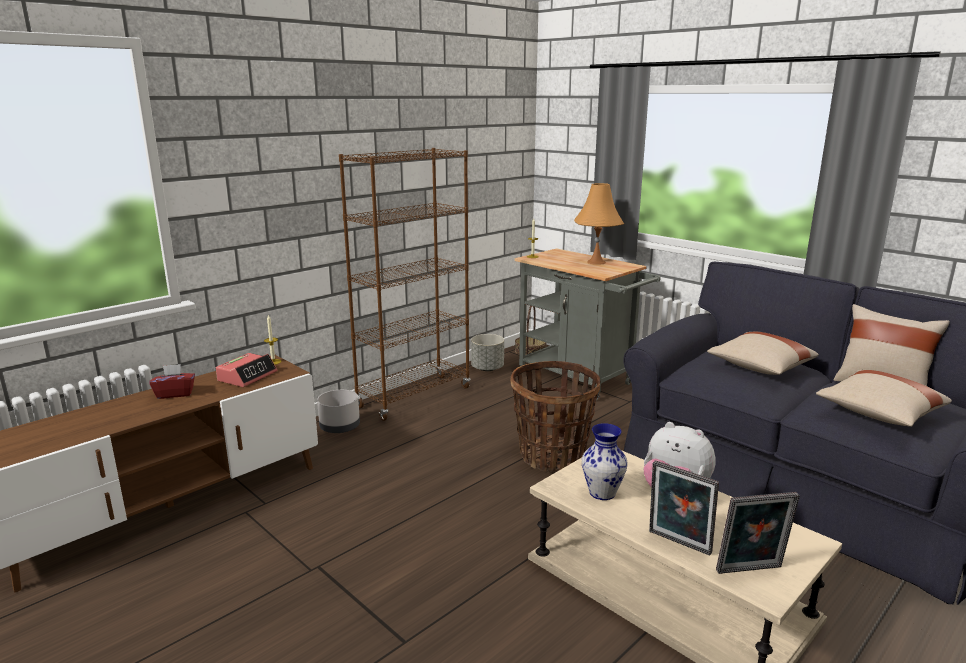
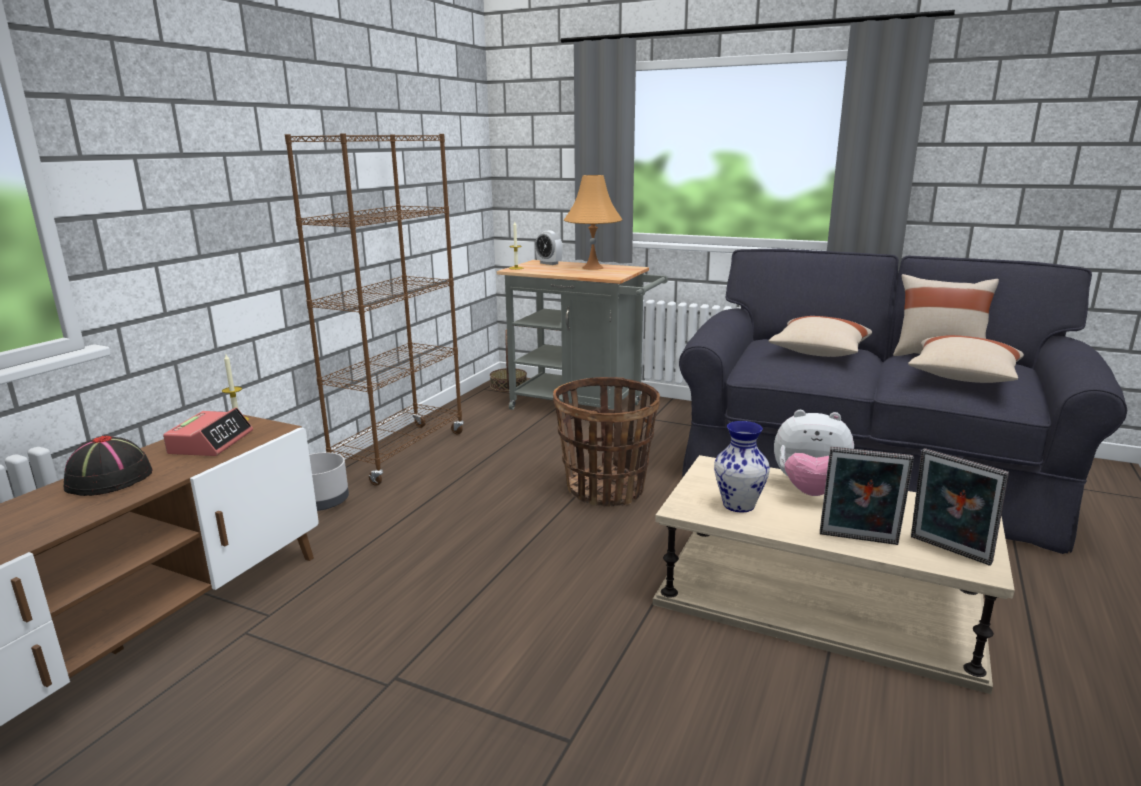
camera: 20 degrees left, 0 degrees up
red tissue box [149,364,195,399] -> black hat [64,436,153,496]
grey planter [471,334,504,371] -> none
picture frame [716,492,800,574] -> picture frame turned 75 degrees clockwise [911,448,1009,566]
none -> alarm clock [535,231,563,265]

